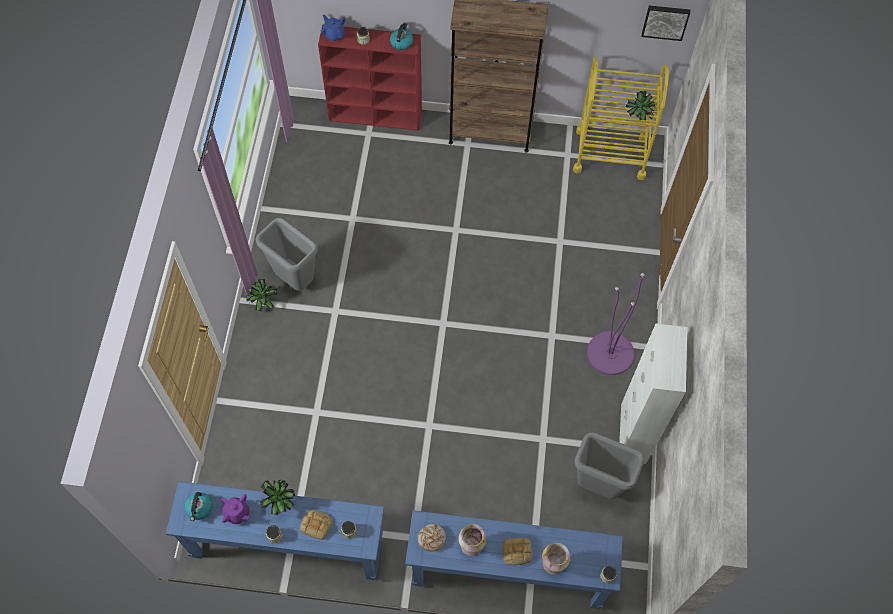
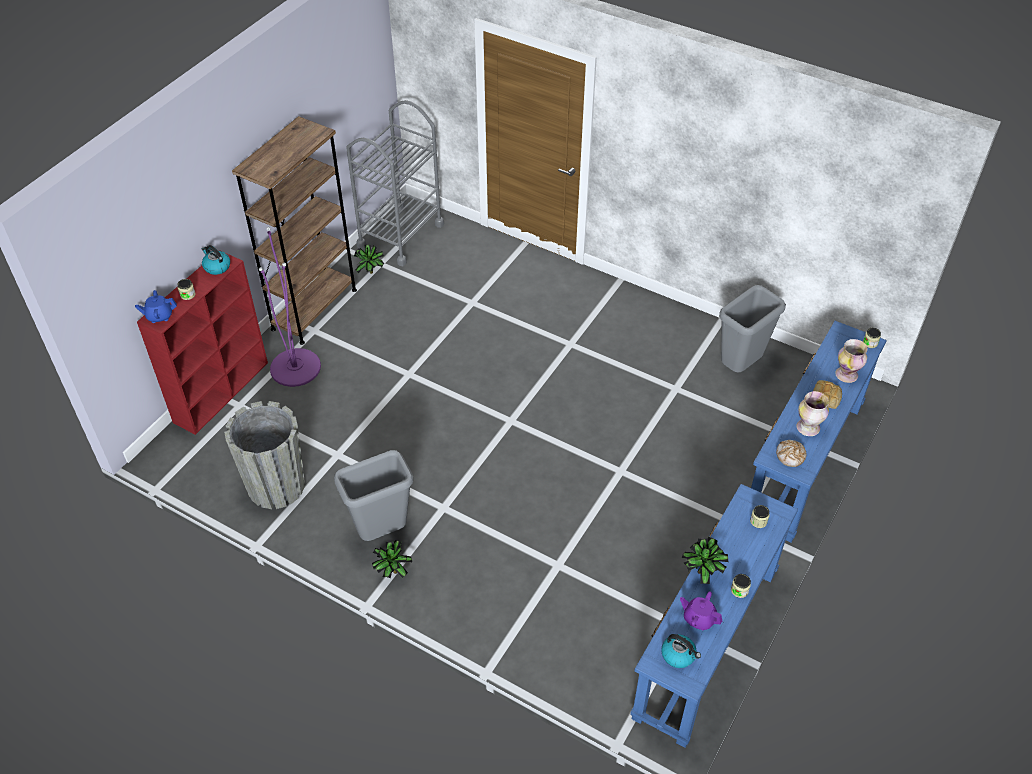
camera: 65 degrees left, 15 degrees down
purple teapot [221,494,250,524] -> purple teapot turned 120 degrees counterclockwise [680,591,722,630]
bread [300,510,333,540] -> none
yellow cart [573,57,669,180] -> grey cart [346,100,444,266]
purple floor lamp [587,273,645,375] -> purple floor lamp moved to [259,227,321,387]
white cabinet [619,324,687,464] -> none
potted plant [626,91,655,120] -> potted plant moved to [354,244,385,274]
picture [642,5,690,41] -> none
none -> grey planter [224,401,305,509]

